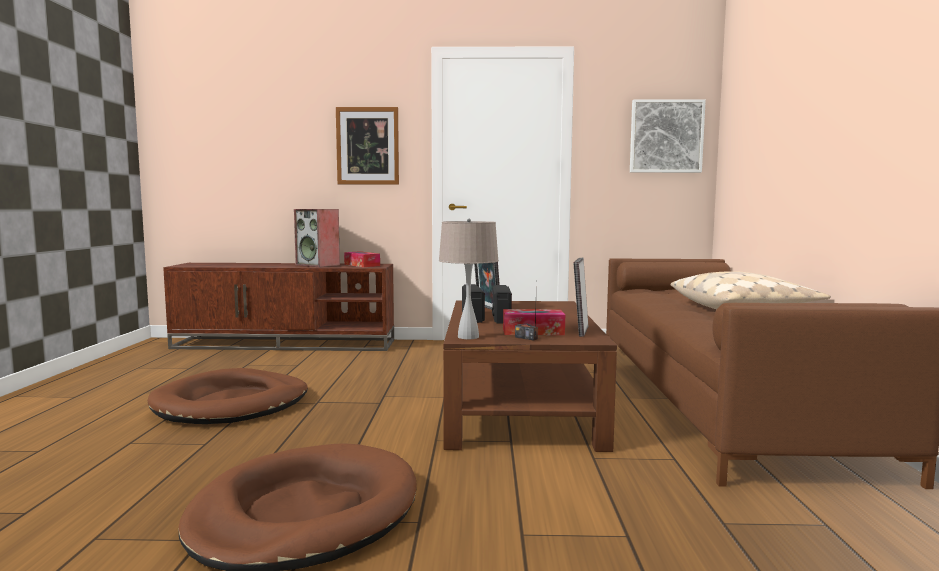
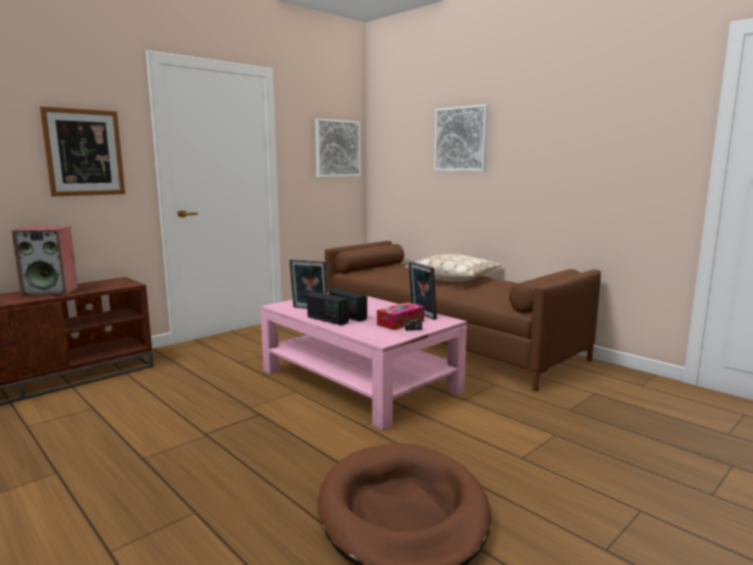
camera: 45 degrees left, 5 degrees up
brown dog bed [148,368,308,424] -> none
tissue box [344,251,380,267] -> none
beige table lamp [439,218,499,339] -> none
brown coffee table [443,301,617,452] -> pink coffee table [260,292,467,430]
none -> picture [434,104,489,171]

